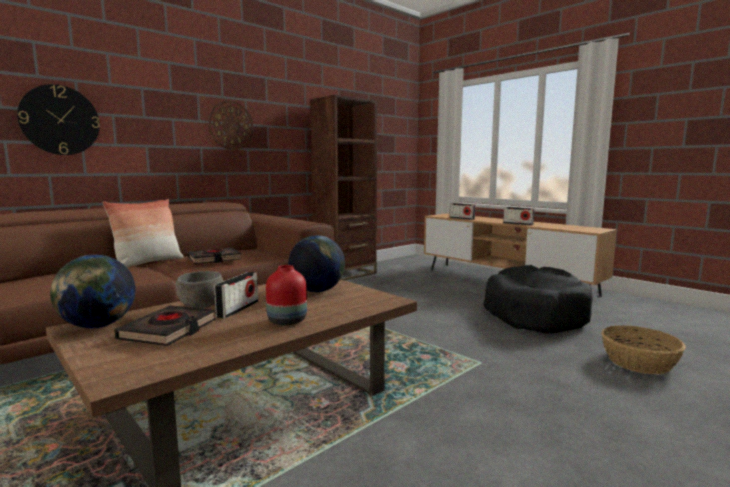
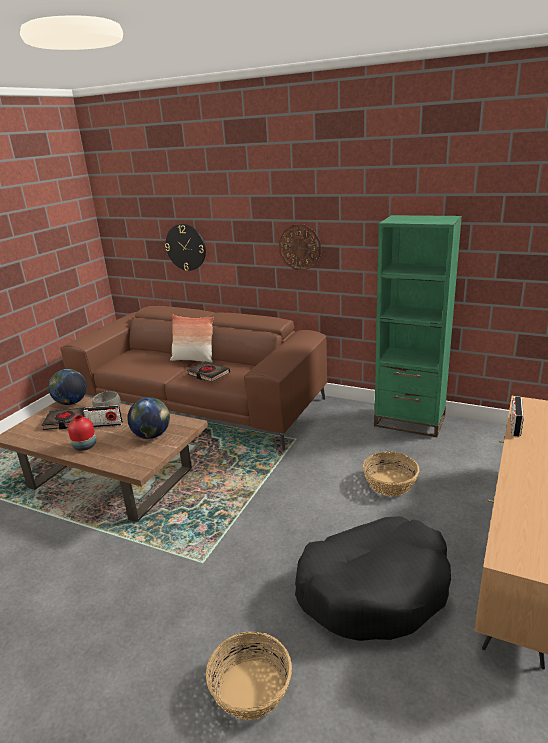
camera: 70 degrees right, 15 degrees up
brown bookcase [310,95,377,281] -> green bookcase [374,215,462,437]
radio [503,207,534,225] -> none
none -> basket [362,452,419,496]

